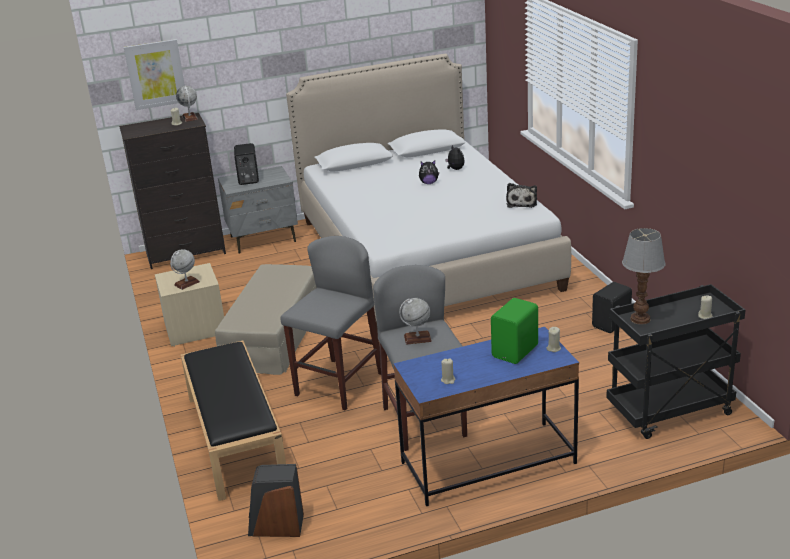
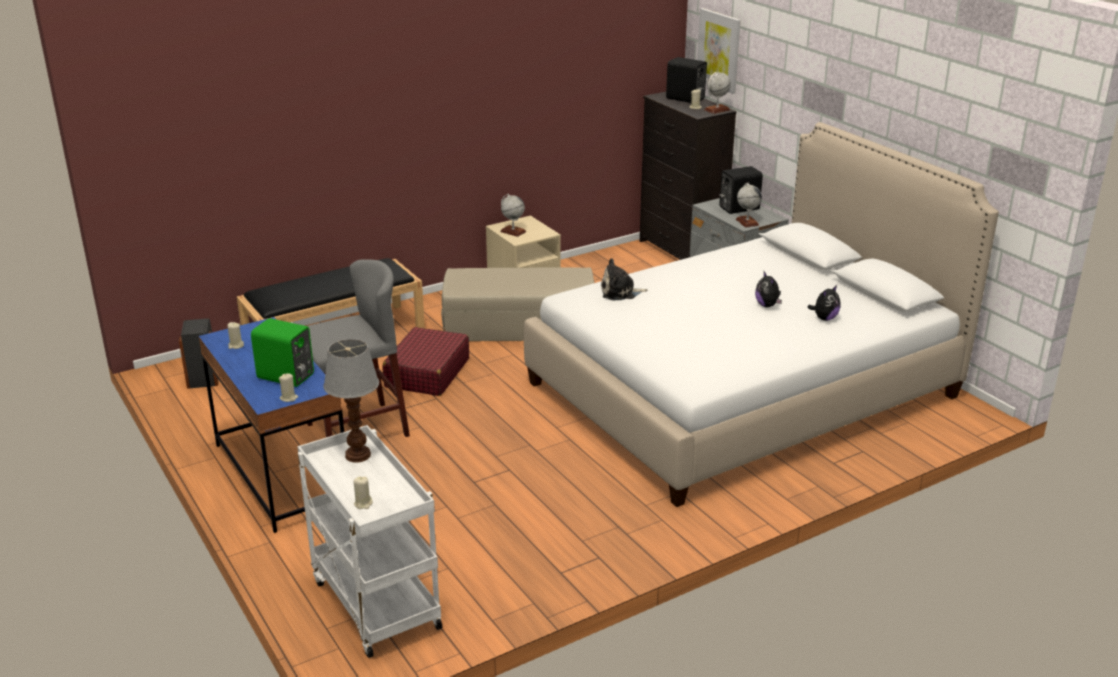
camera: 75 degrees right, 0 degrees up
grey stool [281,236,381,410] -> red suitcase [382,327,469,396]
globe [399,298,432,345] -> globe moved to [736,183,762,228]
plush toy [506,183,537,208] -> plush toy moved to [601,258,648,300]
black speaker [592,282,632,333] -> black speaker moved to [666,57,707,103]
black cart [606,284,745,439] -> white cart [297,425,442,658]

